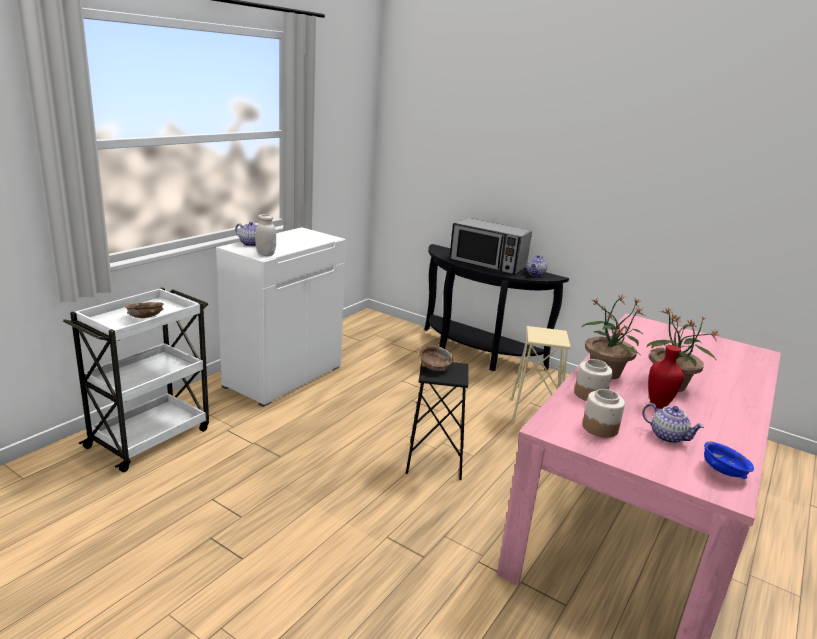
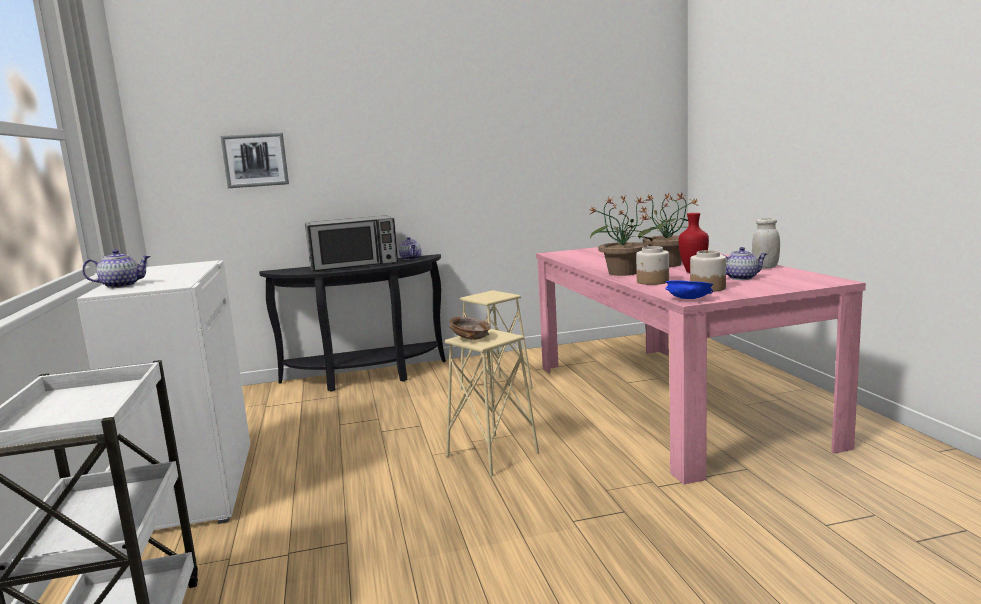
camera: 45 degrees left, 10 degrees down
brown bowl [125,302,164,318] -> none
white jar [255,214,276,256] -> white jar moved to [752,218,780,269]
black stool [406,362,468,480] -> beige stool [445,329,539,476]
blue bowl [704,442,754,479] -> blue bowl moved to [665,280,714,299]
none -> picture [220,132,289,188]

